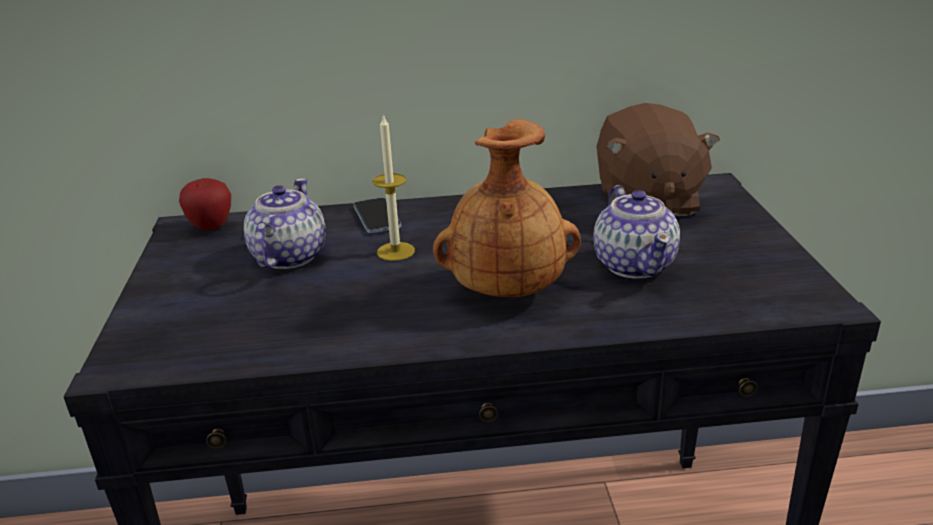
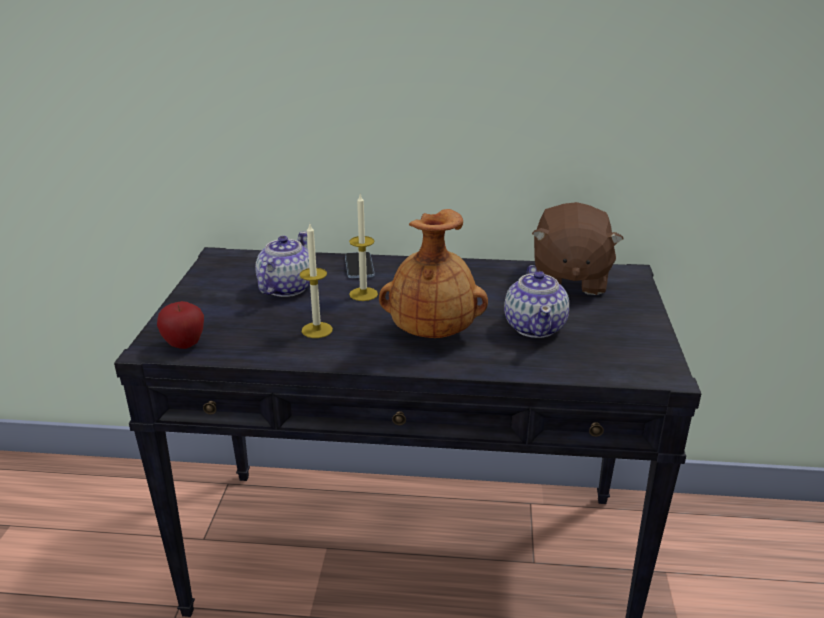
camera: 10 degrees right, 0 degrees up
apple [179,178,231,230] -> apple moved to [157,301,204,349]
none -> candle [300,224,333,338]

